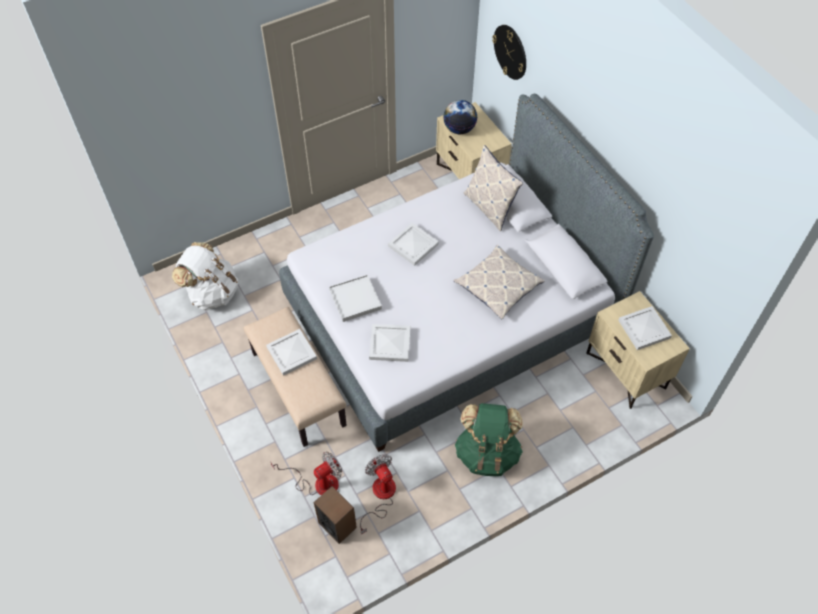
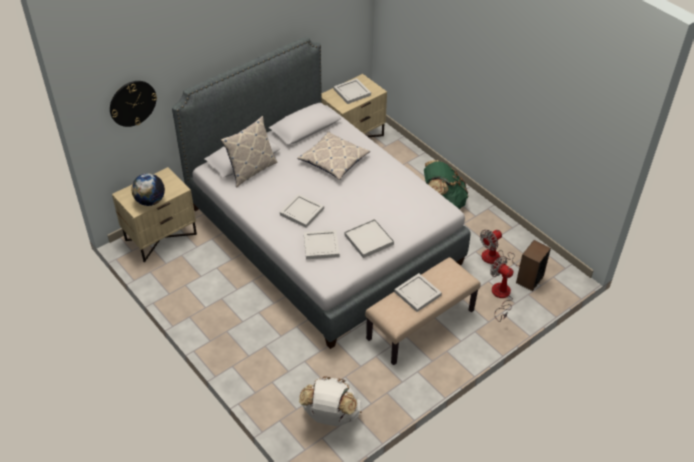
camera: 100 degrees left, 10 degrees down
white tray [369,324,411,362] -> white tray moved to [304,230,339,259]

